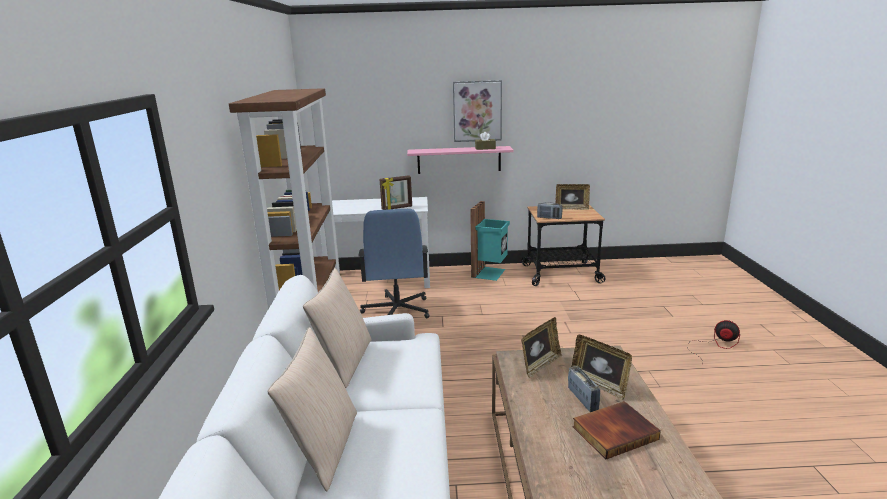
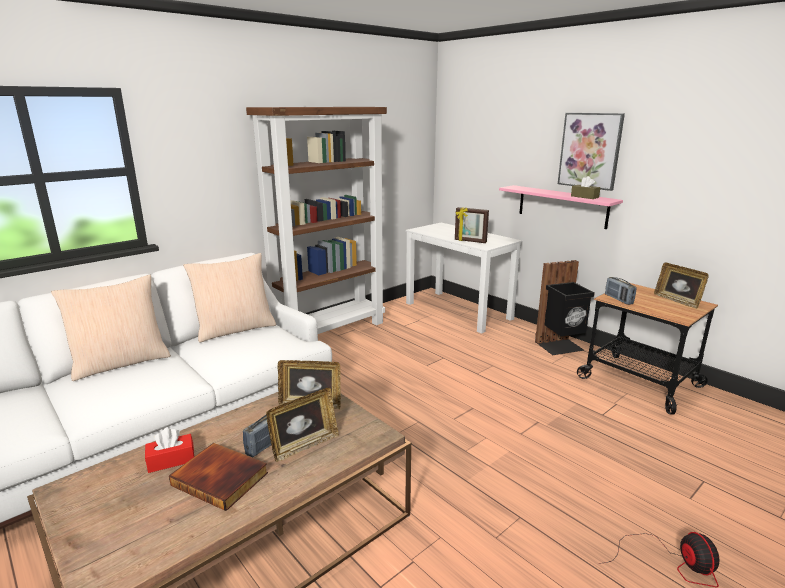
camera: 50 degrees right, 0 degrees up
blue office chair [358,209,429,318] -> none
turquoise trash can [470,201,510,281] -> black trash can [535,260,595,355]
picture frame [571,335,632,400] -> picture frame turned 135 degrees counterclockwise [266,388,339,462]
none -> red tissue box [145,428,194,473]

